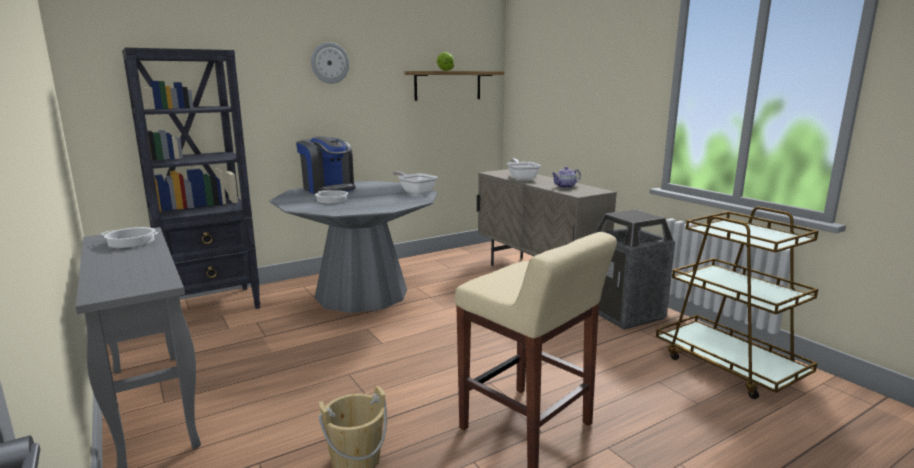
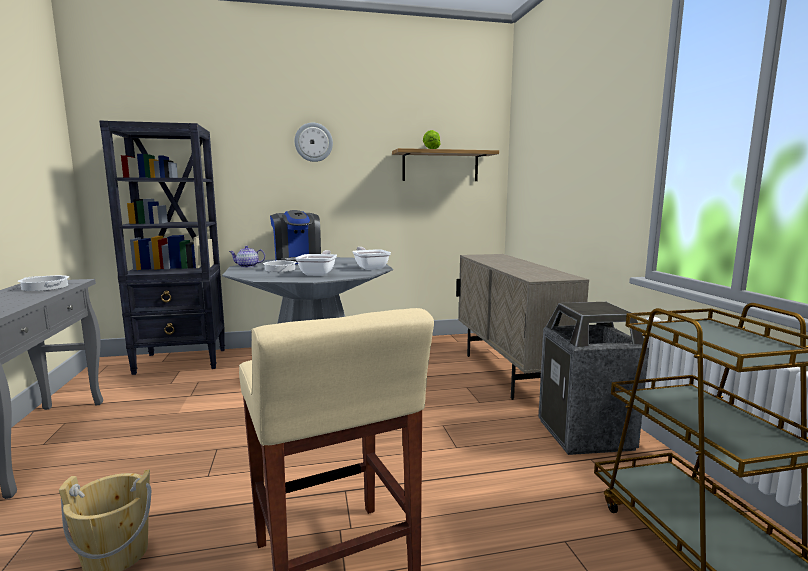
camera: 20 degrees right, 5 degrees down
frying pan [507,158,541,180] -> frying pan moved to [296,250,337,276]
teapot [552,167,581,188] -> teapot moved to [229,246,265,267]

